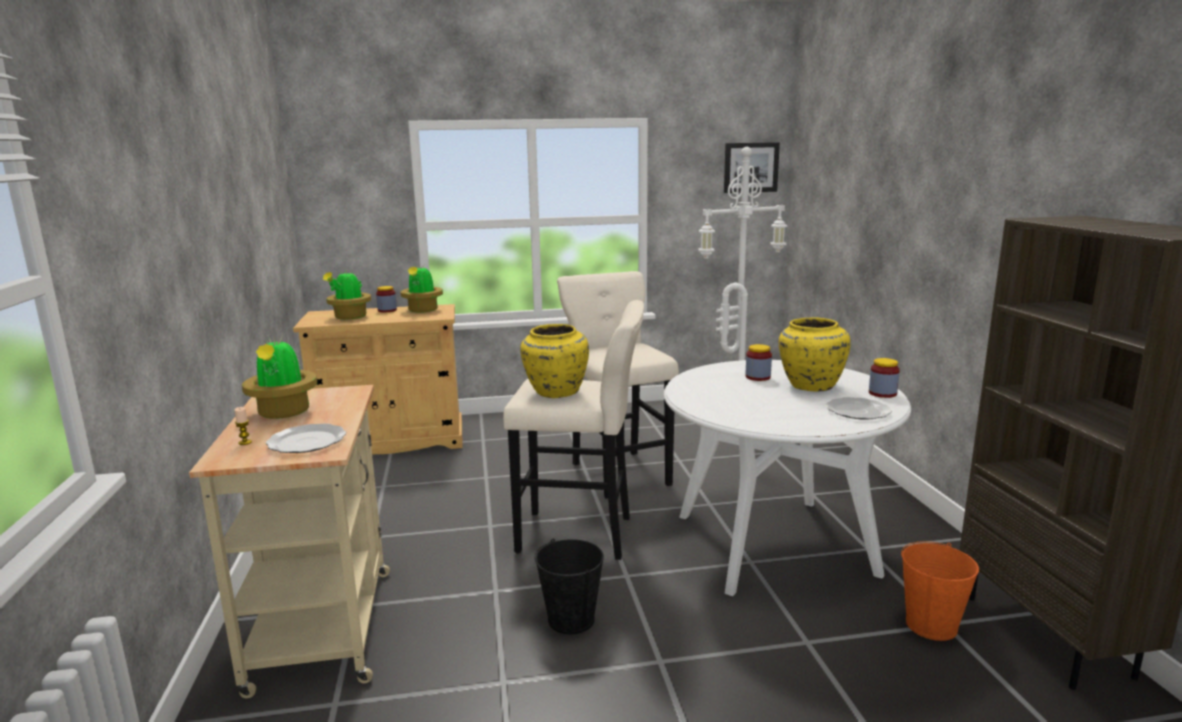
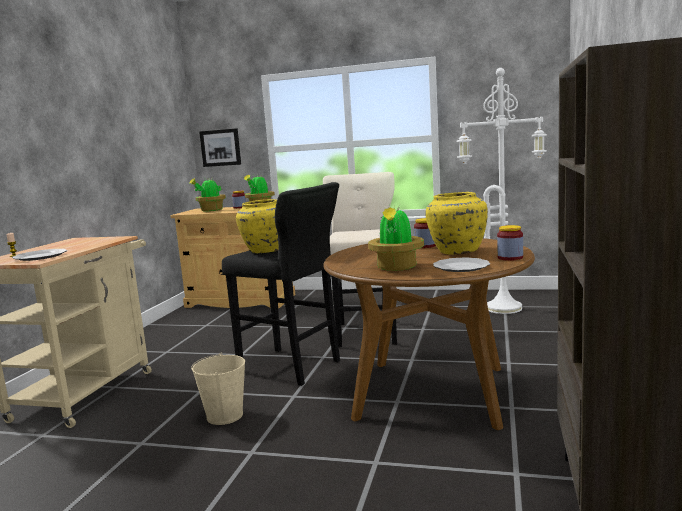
camera: 25 degrees right, 5 degrees down
potted plant [242,337,317,419] -> potted plant moved to [368,206,424,271]
beige stool [503,300,644,560] -> black stool [222,182,340,386]
black bucket [534,539,604,634] -> beige bucket [191,353,245,425]
white dining table [664,360,911,596] -> brown dining table [323,238,535,430]
picture [724,142,780,193] -> picture moved to [199,128,241,167]
orange bucket [901,541,979,641] -> none

